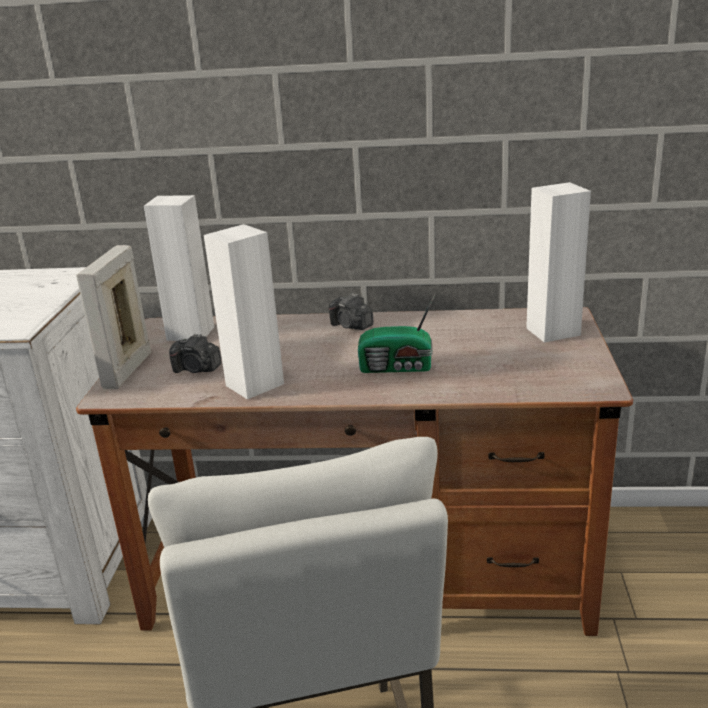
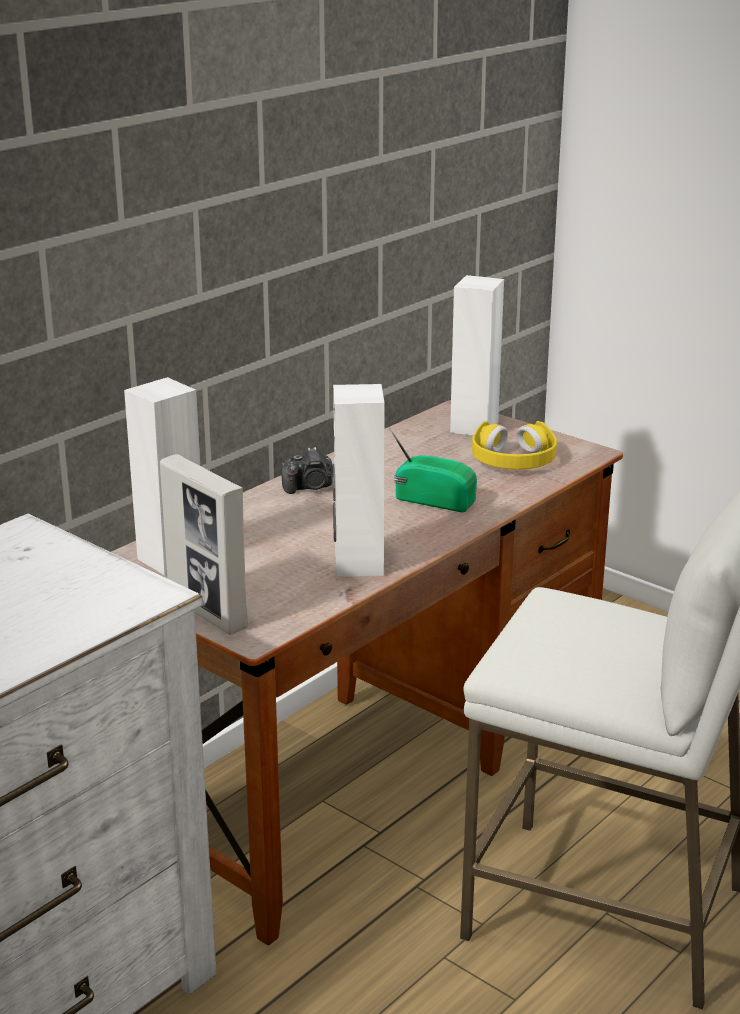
camera: 55 degrees left, 0 degrees up
camera [169,333,222,373] -> none
radio [358,294,435,373] -> radio turned 105 degrees counterclockwise [389,428,477,512]
none -> yellow headphones [472,421,557,469]

